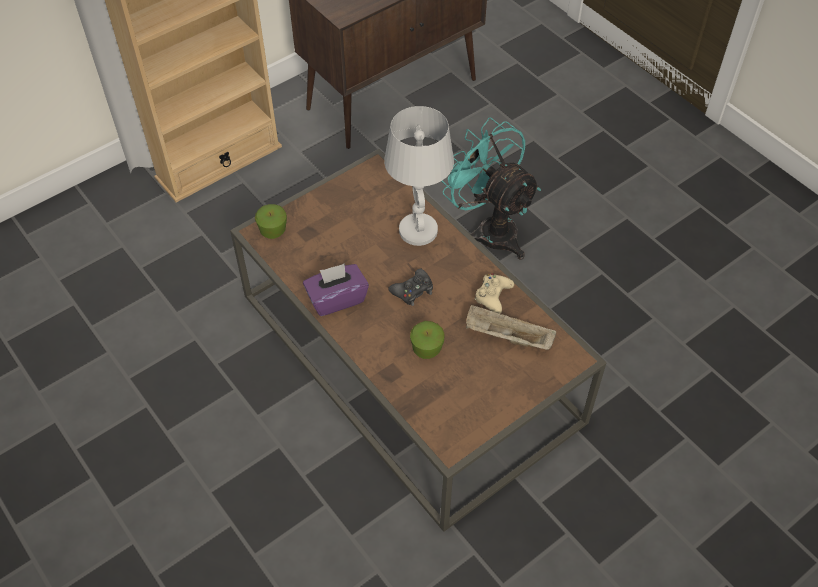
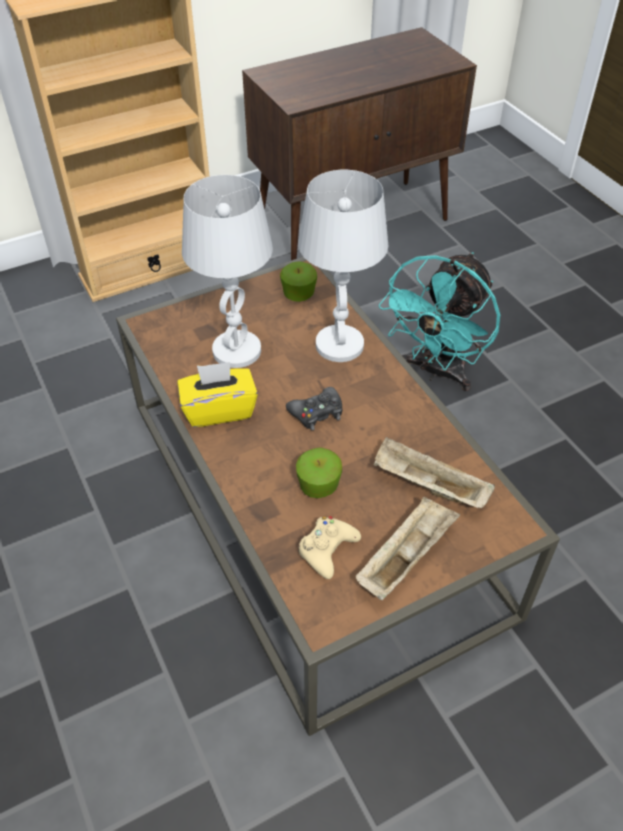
camera: 10 degrees right, 5 degrees down
apple [255,204,287,239] -> apple moved to [280,261,317,302]
purple tissue box [303,263,369,316] -> yellow tissue box [177,362,258,427]
turquoise fan [442,117,541,260] -> turquoise fan turned 120 degrees counterclockwise [379,252,500,391]
beige game controller [474,273,514,314] -> beige game controller moved to [298,516,361,579]
none -> white table lamp [182,175,273,368]
none -> beige tray [356,496,460,600]

